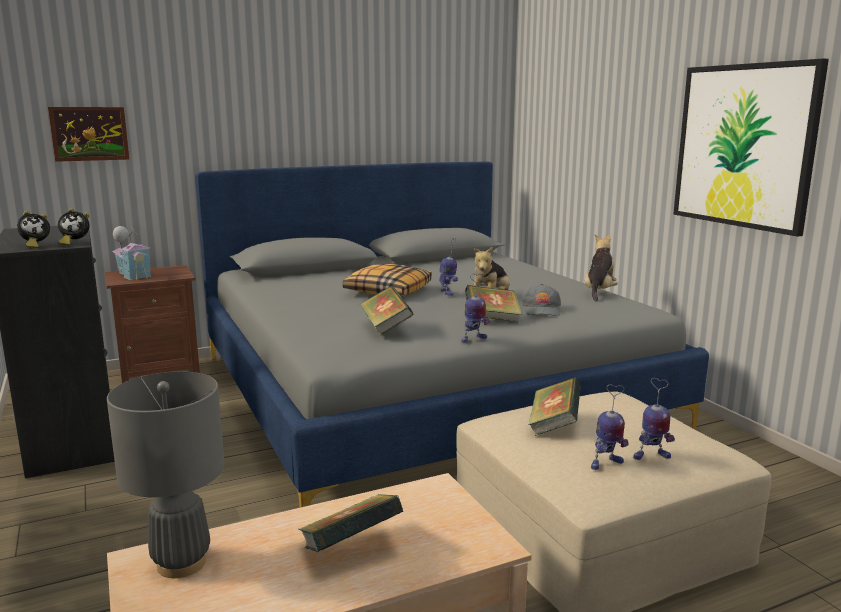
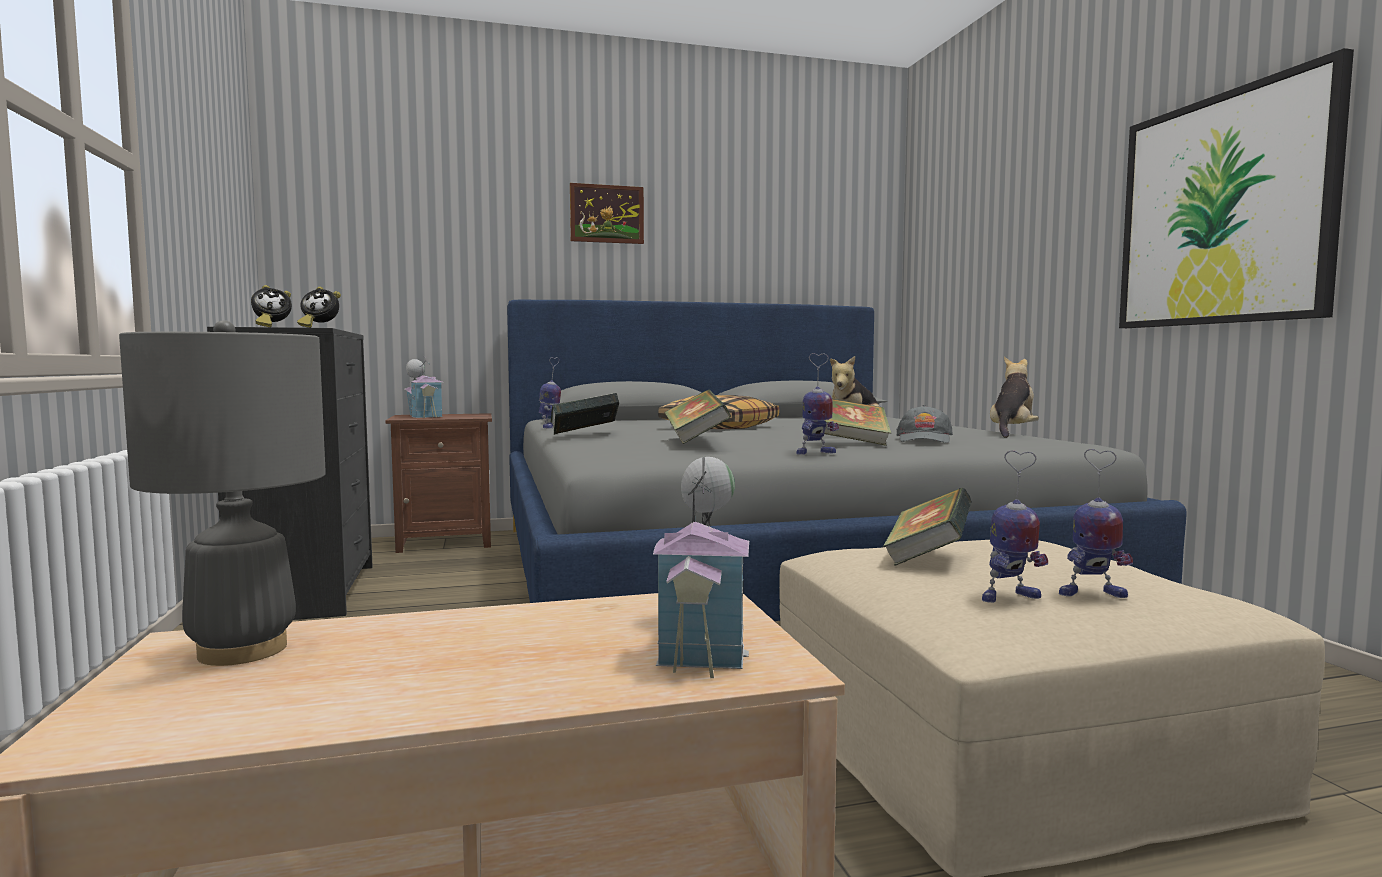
camera: 10 degrees right, 10 degrees down
picture [48,107,129,162] -> picture moved to [570,183,644,244]
book [299,494,404,552] -> book moved to [550,393,619,435]
toy robot [439,238,458,296] -> toy robot moved to [539,357,561,428]
none -> toy house [653,457,749,678]

